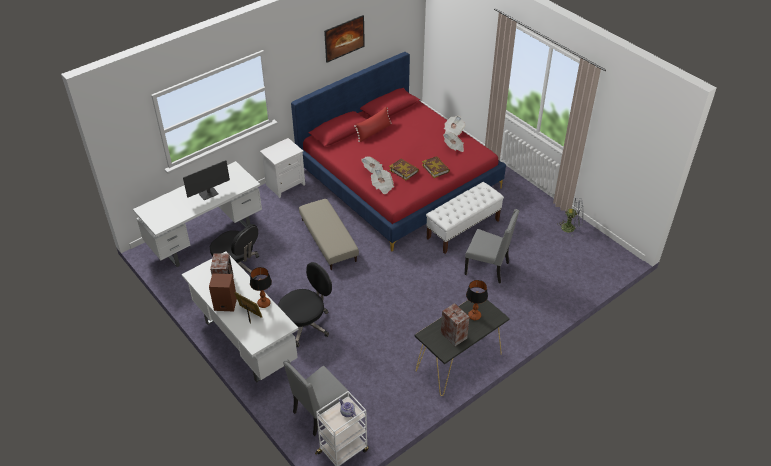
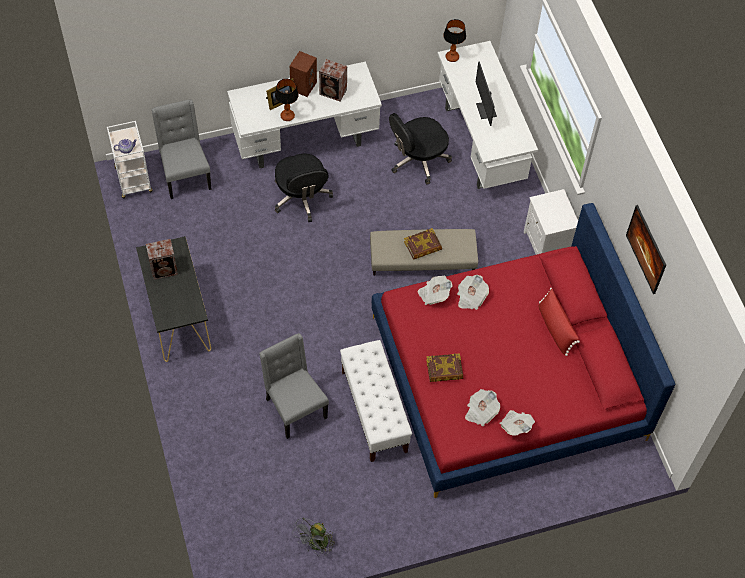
camera: 110 degrees right, 15 degrees up
book [389,159,419,181] -> book moved to [404,228,442,260]
grey chair [464,209,519,283] -> grey chair turned 105 degrees clockwise [259,333,329,439]
table lamp [466,280,488,320] -> table lamp moved to [443,19,466,62]

